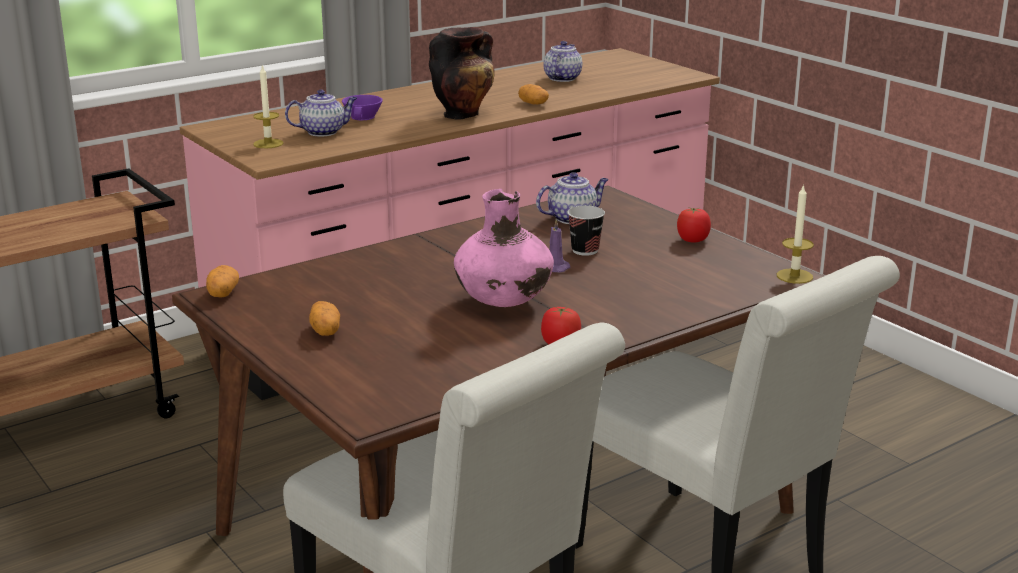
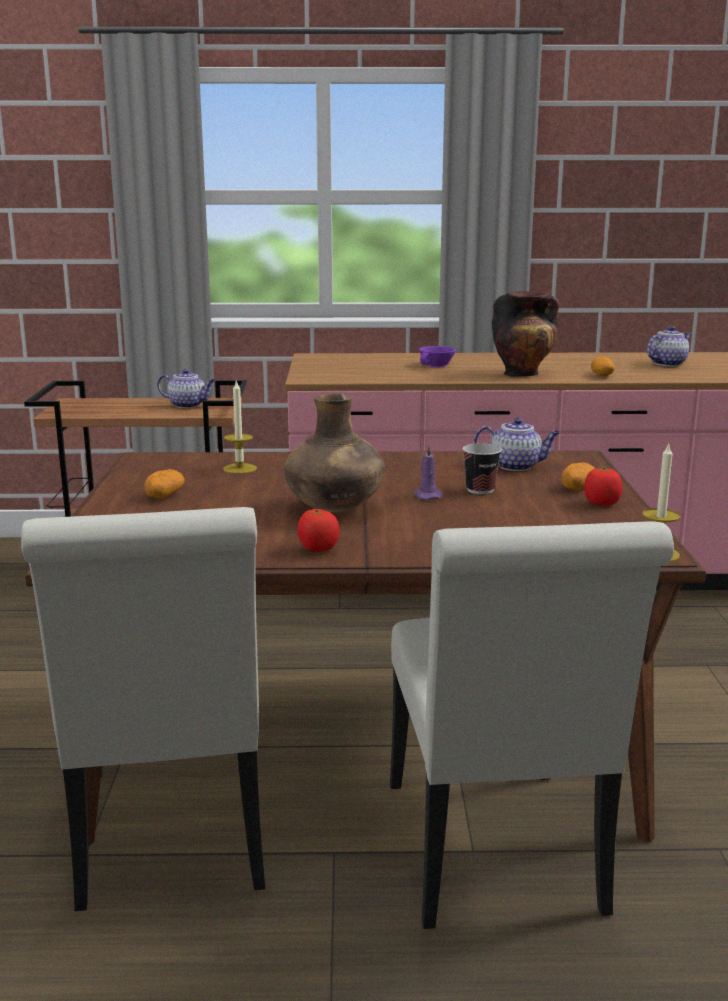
camera: 35 degrees right, 5 degrees down
potato [206,265,239,298] -> potato moved to [562,462,595,490]
candle [253,64,284,148] -> candle moved to [223,381,257,474]
teapot [285,90,357,137] -> teapot moved to [157,369,215,408]
pink vase [454,189,554,307] -> brown vase [284,393,385,512]

